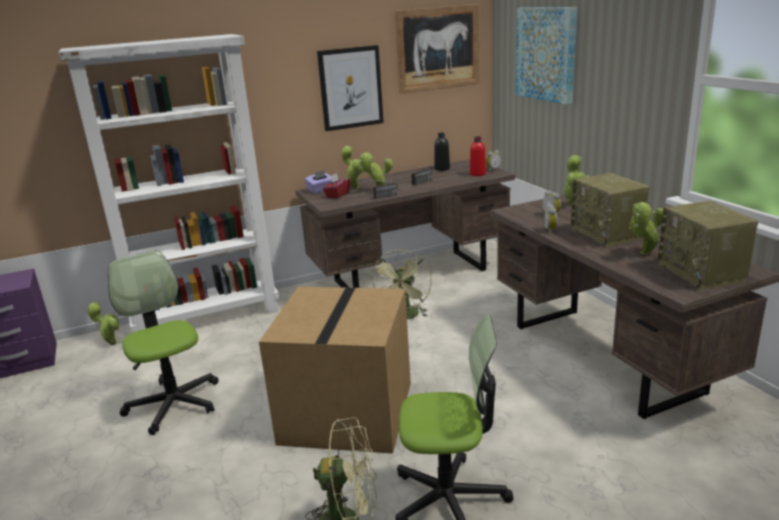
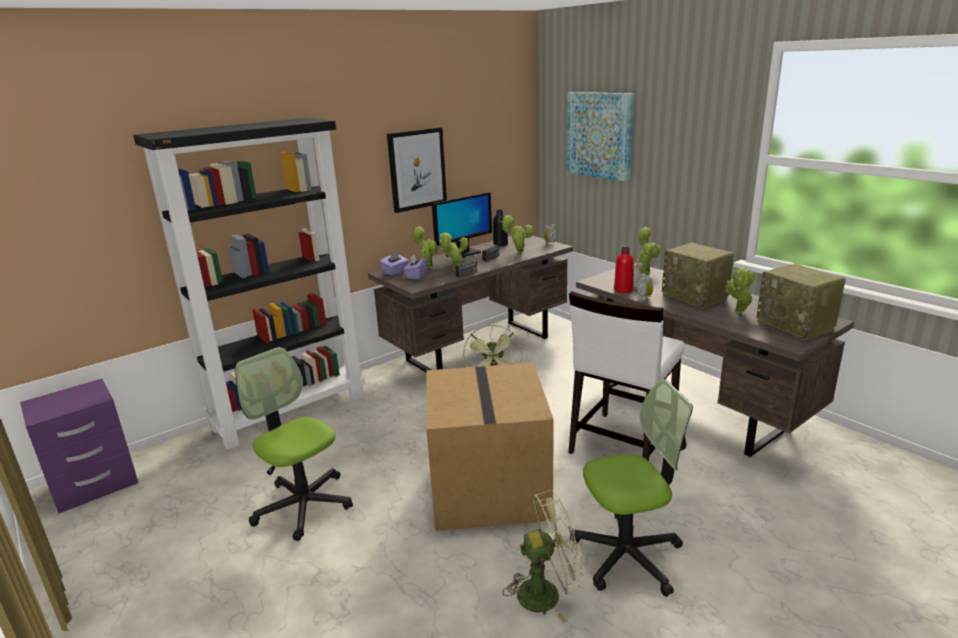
camera: 15 degrees left, 0 degrees up
white bookcase [59,34,279,333] -> black bookcase [133,118,365,450]
potted plant [88,302,120,345] -> potted plant moved to [501,215,533,253]
red tissue box [323,173,350,199] -> purple tissue box [404,254,427,279]
picture [395,4,479,94] -> none
red bottle [470,136,486,176] -> red bottle moved to [614,247,634,293]
none -> monitor [432,192,492,257]
none -> white chair [569,291,684,461]

